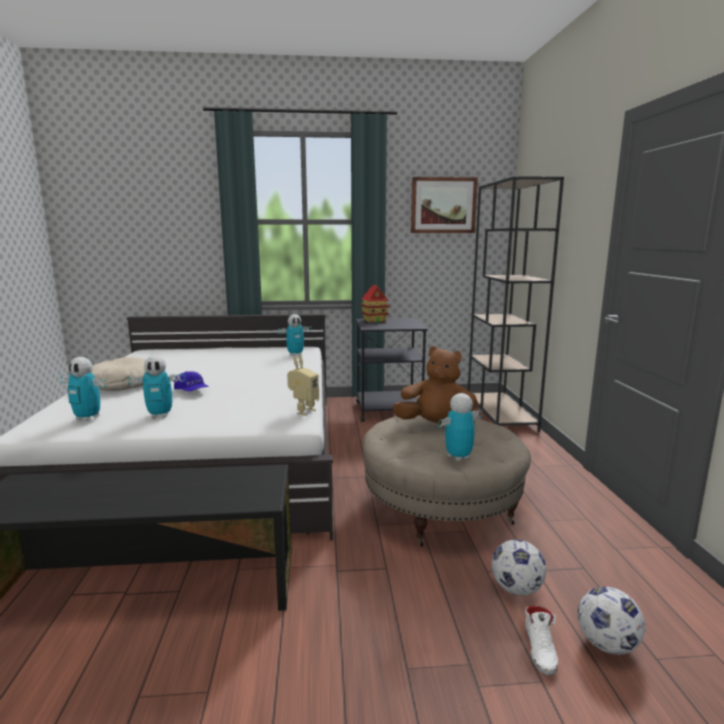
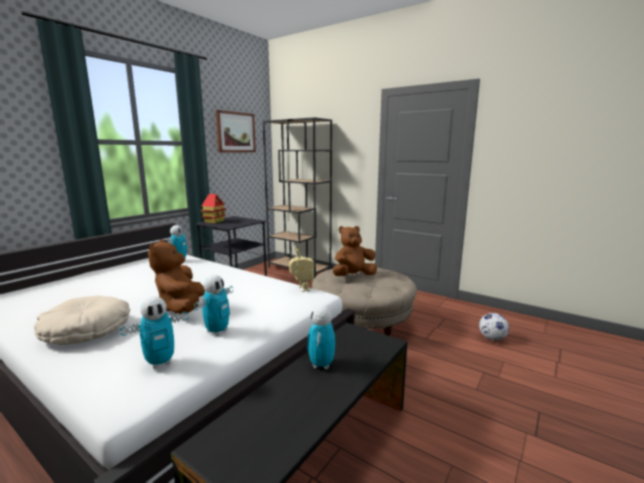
camera: 50 degrees left, 0 degrees up
blue cap [174,371,209,392] -> brown plush toy [148,239,205,314]
toy robot [438,393,482,461] -> toy robot moved to [307,305,335,369]
football [492,539,546,596] -> none
white shoe [525,605,558,675] -> none

